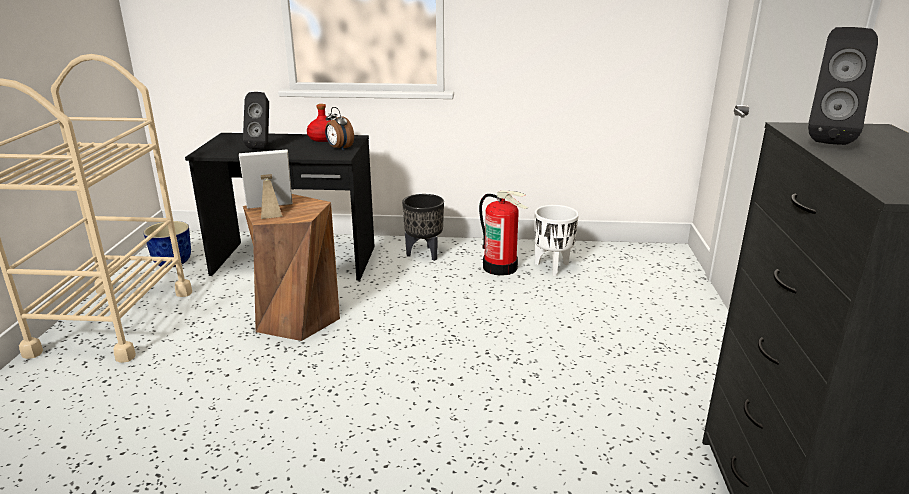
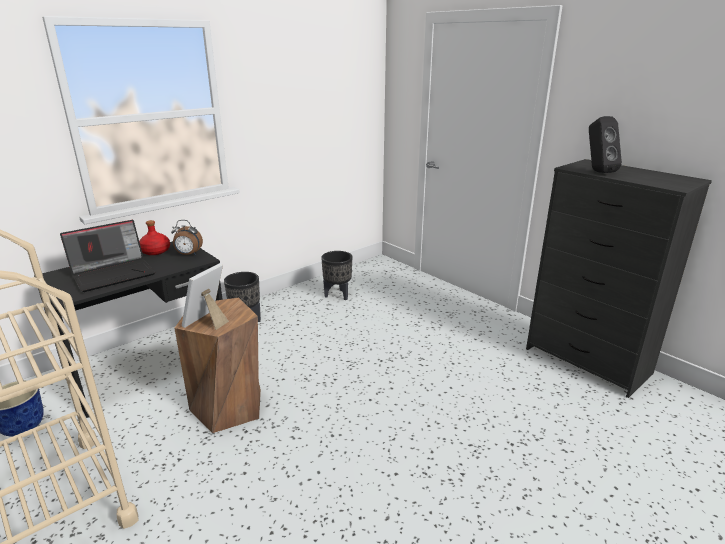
camera: 45 degrees left, 0 degrees up
black speaker [243,92,269,149] -> laptop [60,220,155,292]
fire extinguisher [479,190,528,276] -> none
white planter [534,205,579,276] -> black planter [321,251,352,300]

